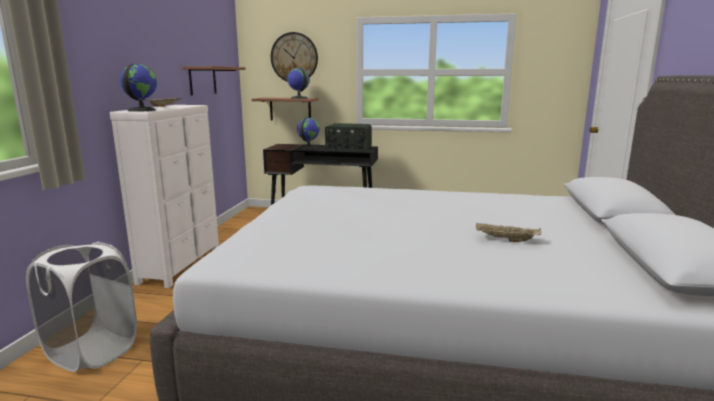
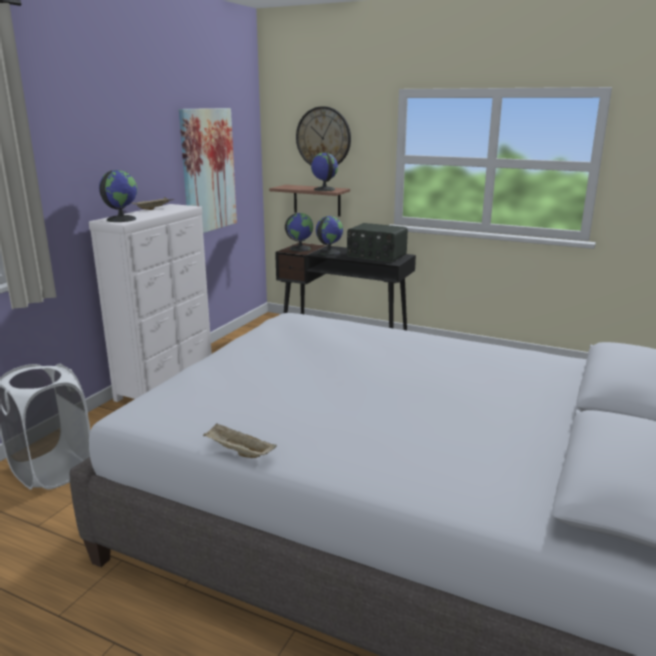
camera: 15 degrees right, 5 degrees up
shelf [183,66,245,95] -> picture [179,108,237,233]
beige tray [476,223,541,242] -> beige tray moved to [203,424,277,458]
none -> globe [285,213,314,251]

